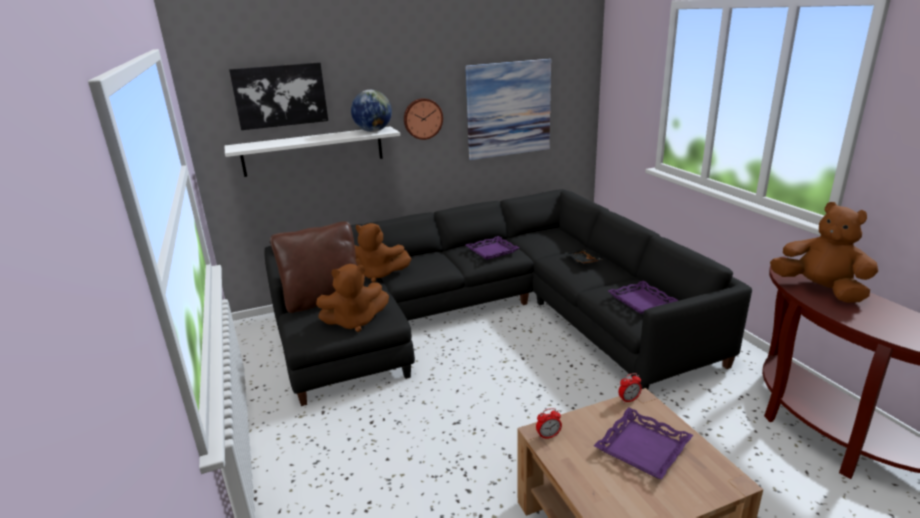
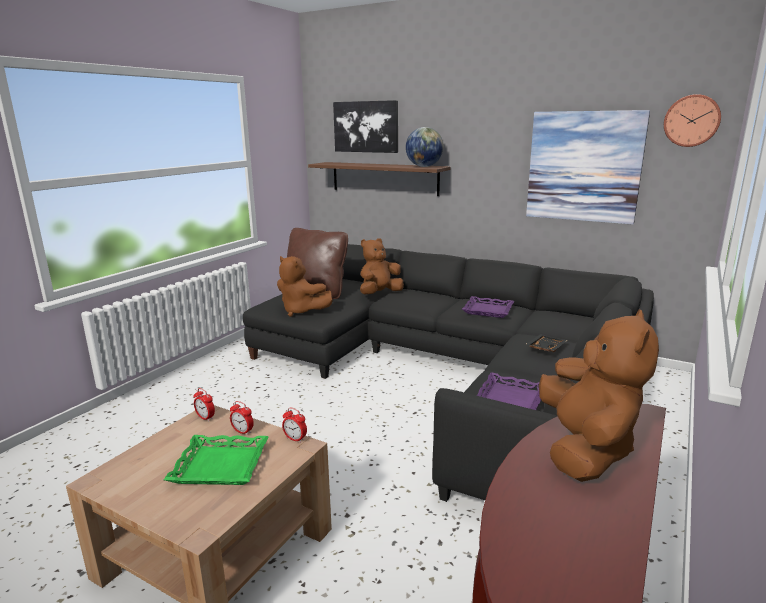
camera: 50 degrees right, 5 degrees down
white shelf [224,126,400,177] -> brown shelf [308,162,450,196]
brown plush toy [355,223,411,282] -> brown plush toy turned 75 degrees clockwise [360,238,404,294]
wall clock [404,98,443,140] -> wall clock moved to [664,94,721,147]
purple tray [594,408,693,480] -> green tray [164,435,269,485]
none -> alarm clock [230,401,254,435]

